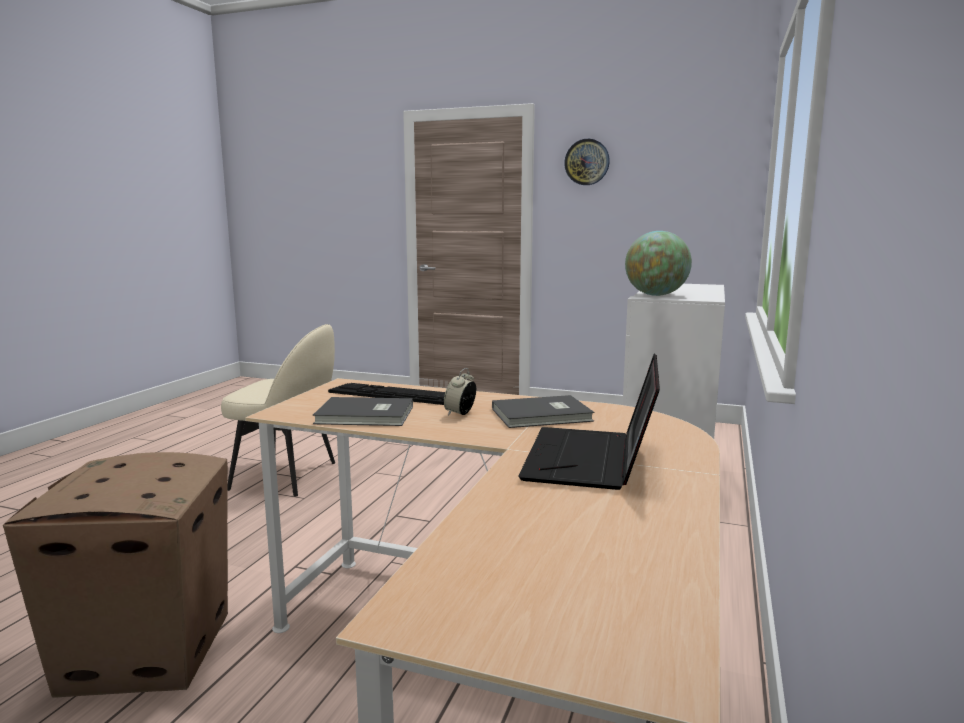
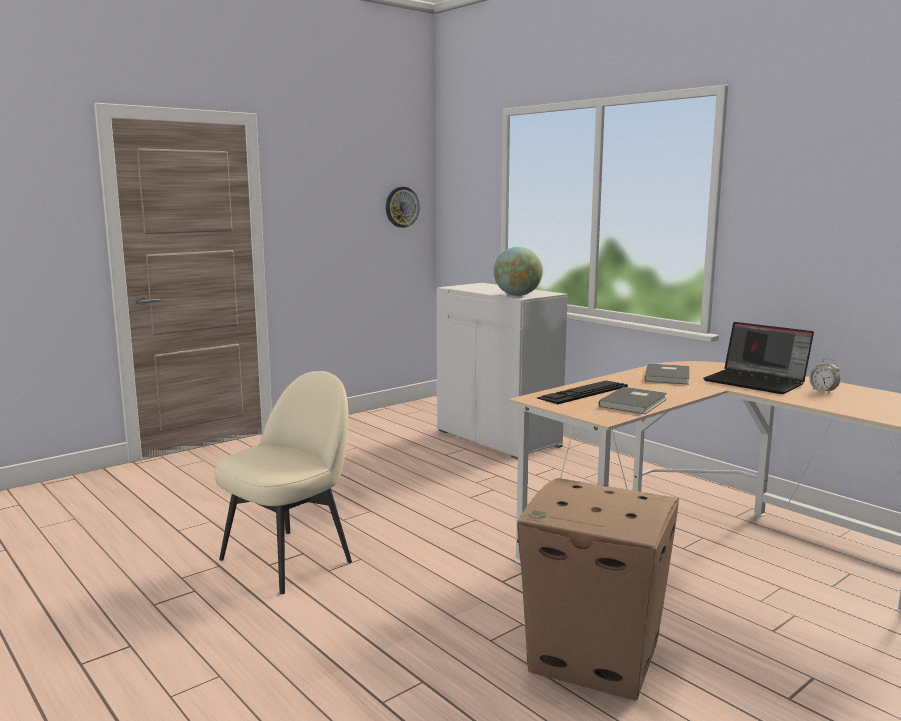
camera: 60 degrees left, 0 degrees up
alarm clock [444,368,476,416] -> alarm clock moved to [810,358,840,394]
wall clock [564,139,610,185] -> wall clock moved to [386,187,420,228]

